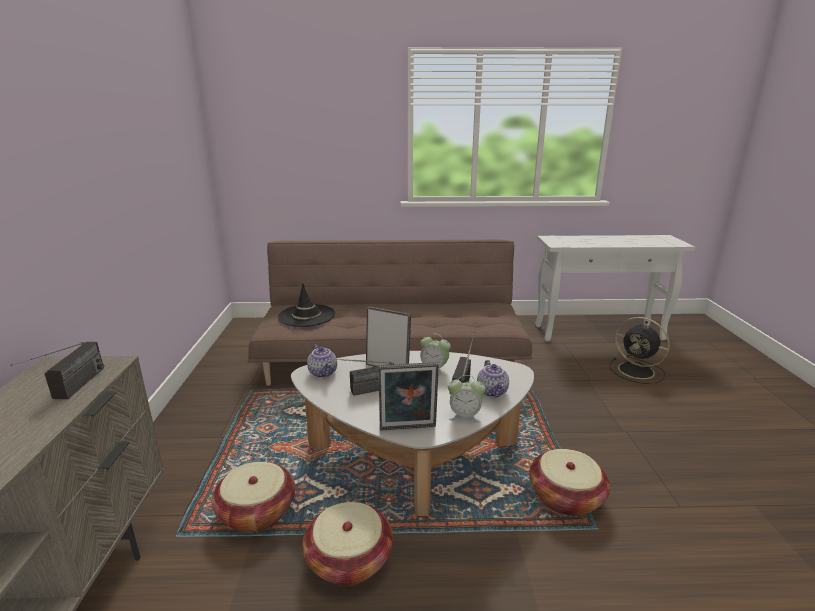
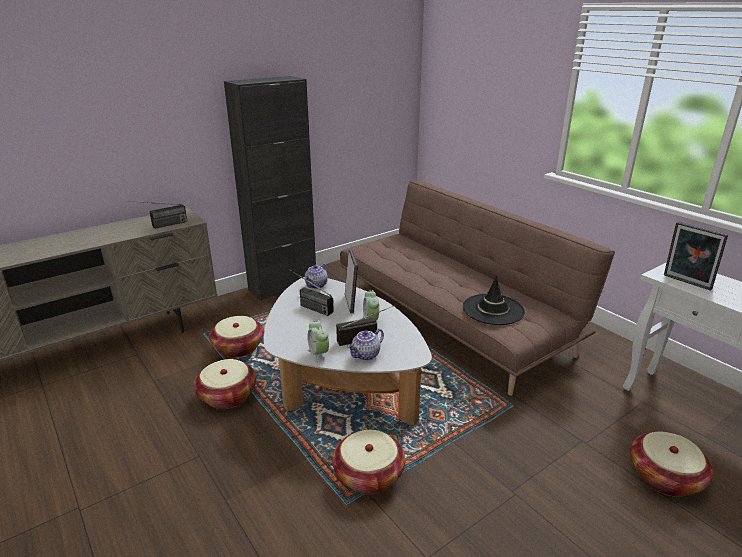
camera: 55 degrees right, 5 degrees up
black hat [278,283,335,327] -> black hat moved to [463,276,525,325]
picture frame [379,362,439,431] -> picture frame moved to [664,221,728,291]
black fan [610,317,670,384] -> basket [630,432,713,497]
none -> black cabinet [224,76,316,301]

